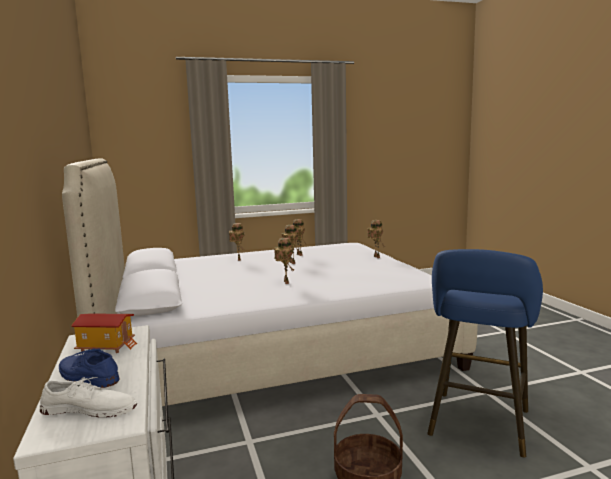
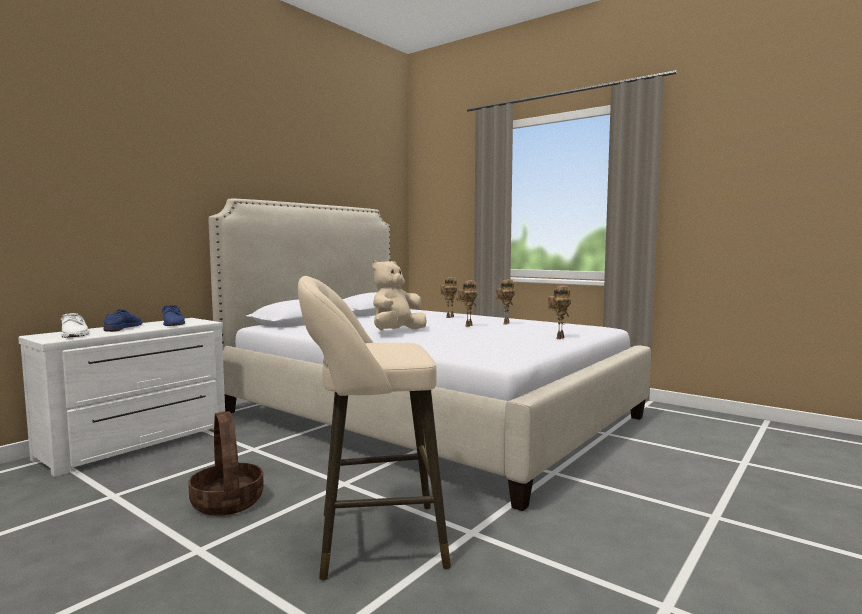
camera: 55 degrees right, 5 degrees down
toy house [71,313,137,353] -> blue shoe [162,305,185,326]
toy robot [274,238,293,284] -> beige plush toy [372,260,427,330]
blue stool [427,249,543,457] -> beige stool [298,276,451,580]

